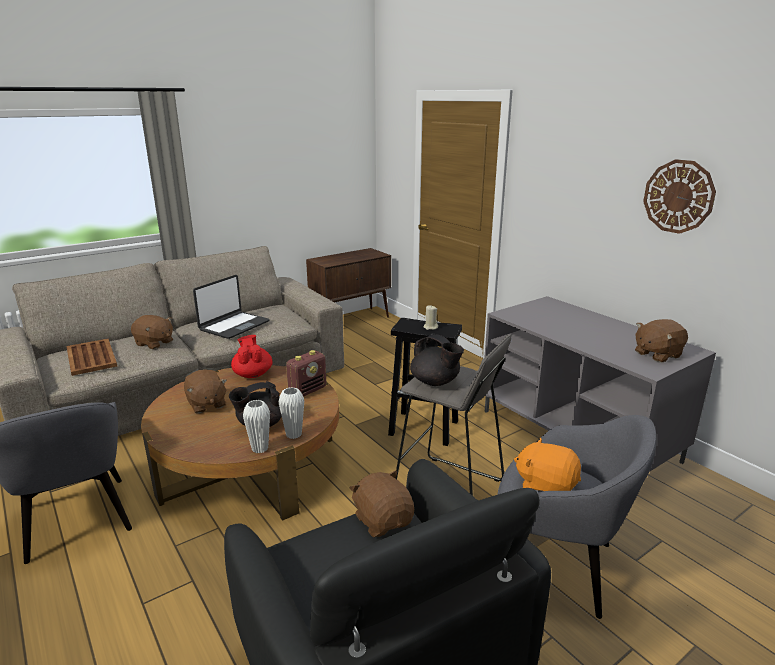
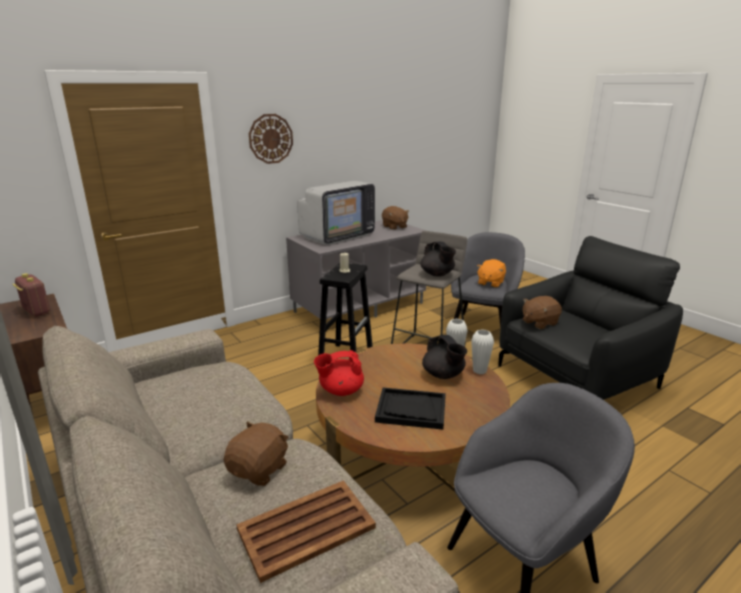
camera: 90 degrees left, 0 degrees up
brown plush toy [184,369,227,414] -> black tray [375,388,446,430]
laptop [193,275,270,339] -> none
radio [286,350,326,397] -> radio moved to [13,273,50,317]
black teapot [410,335,464,386] -> black teapot turned 105 degrees clockwise [420,241,456,277]
wall clock [643,159,716,234] -> wall clock moved to [249,114,293,164]
none -> television [297,181,375,245]

